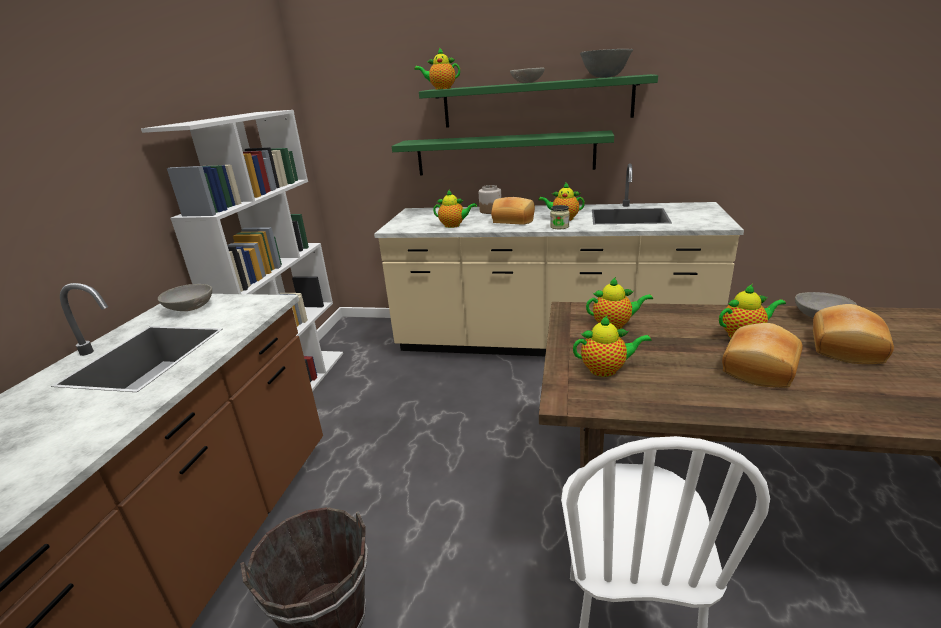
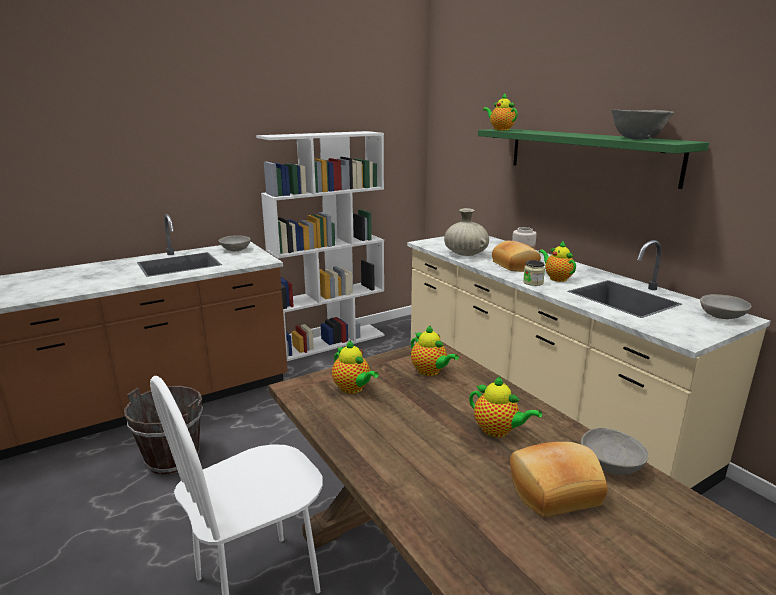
camera: 45 degrees right, 5 degrees down
green shelf [392,130,614,176] -> none
teapot [433,190,477,228] -> beige vase [444,208,489,256]
grey bowl [510,68,545,83] -> grey bowl moved to [700,294,751,319]
bread [722,323,803,388] -> none

